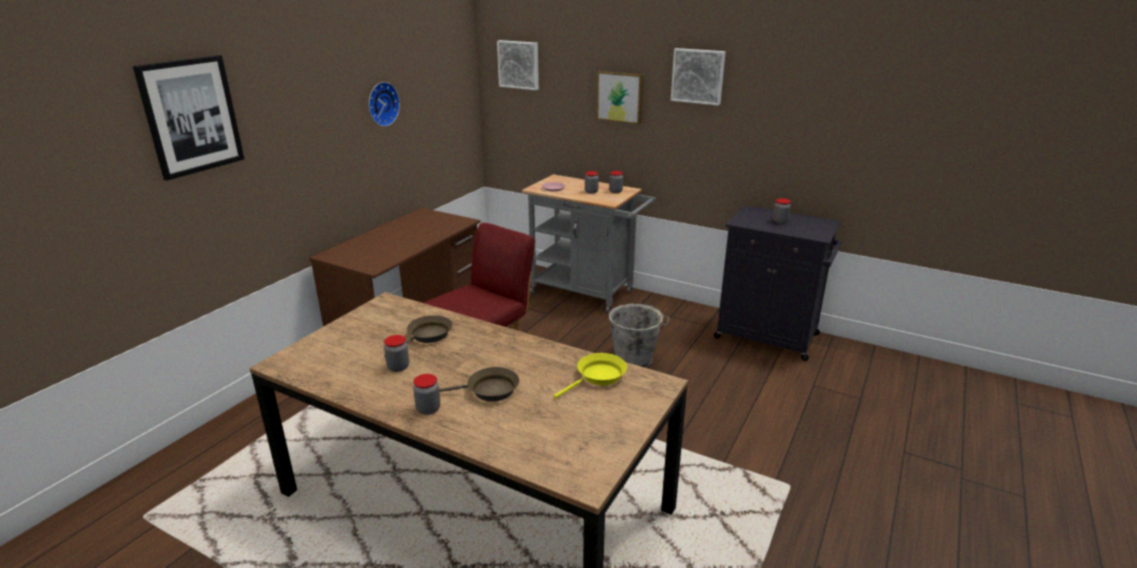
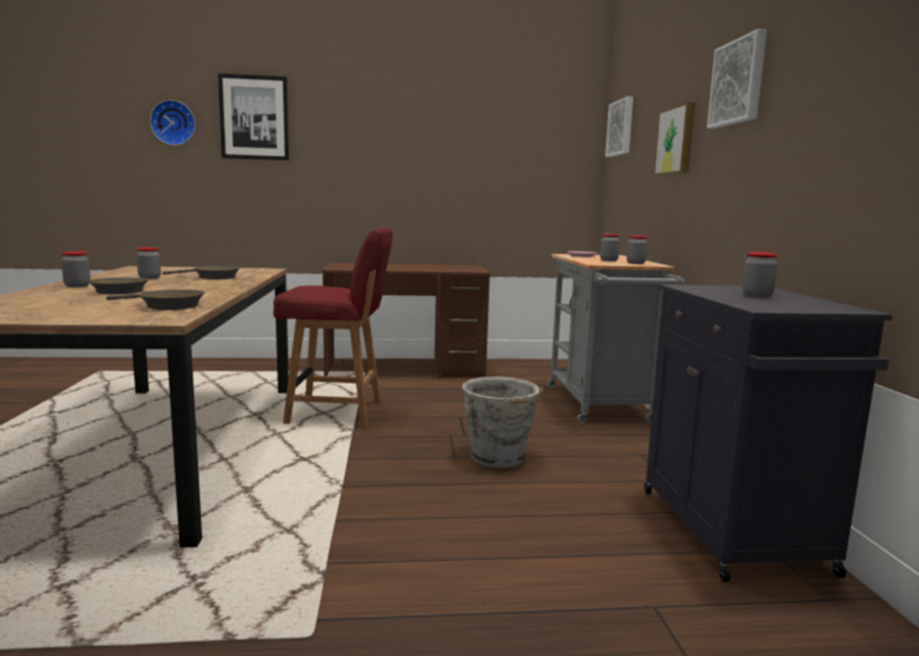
camera: 55 degrees right, 15 degrees down
wall clock [369,82,400,127] -> wall clock moved to [150,100,195,145]
yellow frying pan [553,353,627,399] -> brown frying pan [106,289,205,310]

